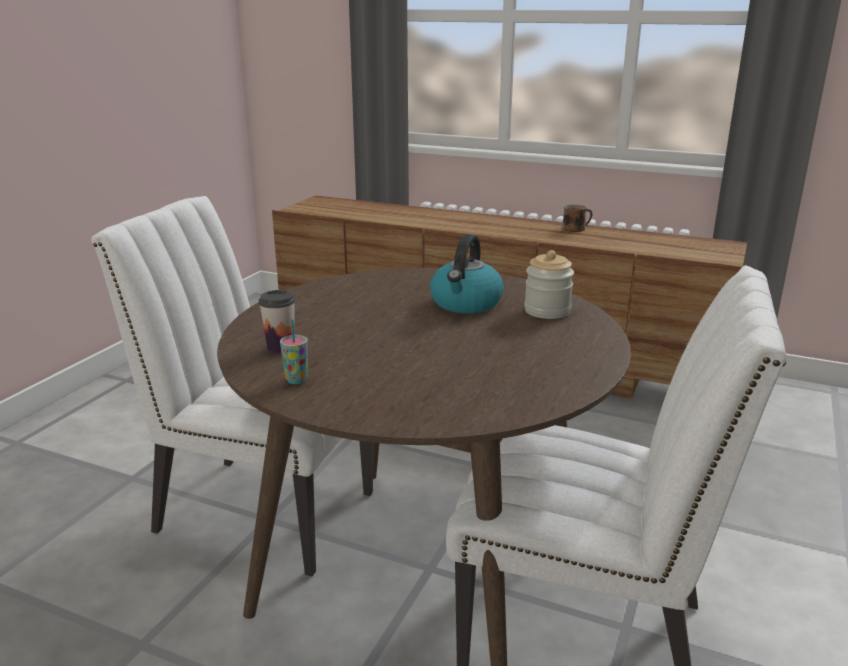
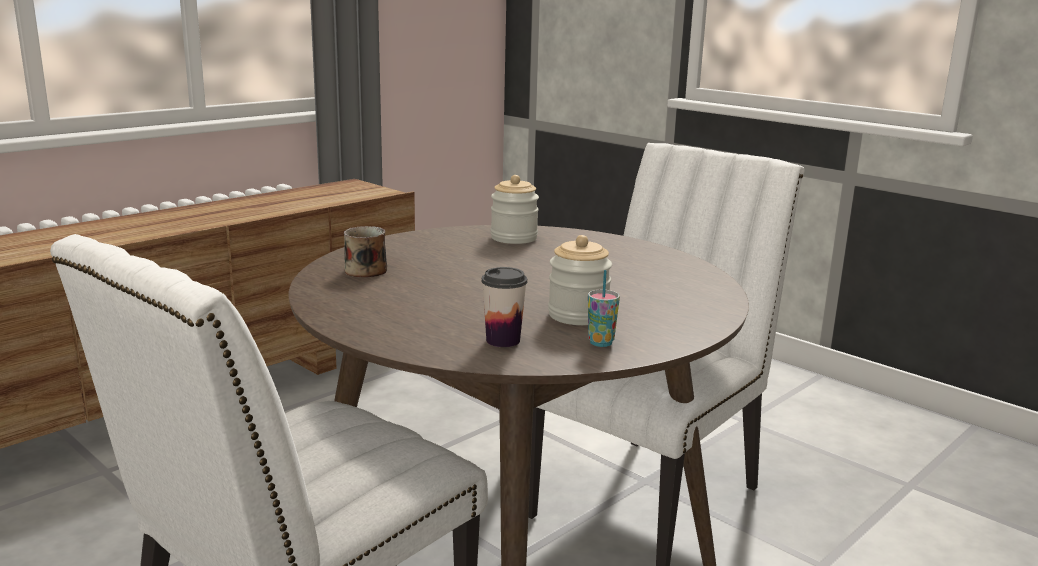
camera: 70 degrees left, 5 degrees down
kettle [430,234,504,314] -> none
mug [562,204,593,232] -> mug moved to [344,226,387,277]
none -> jar [548,235,612,325]

